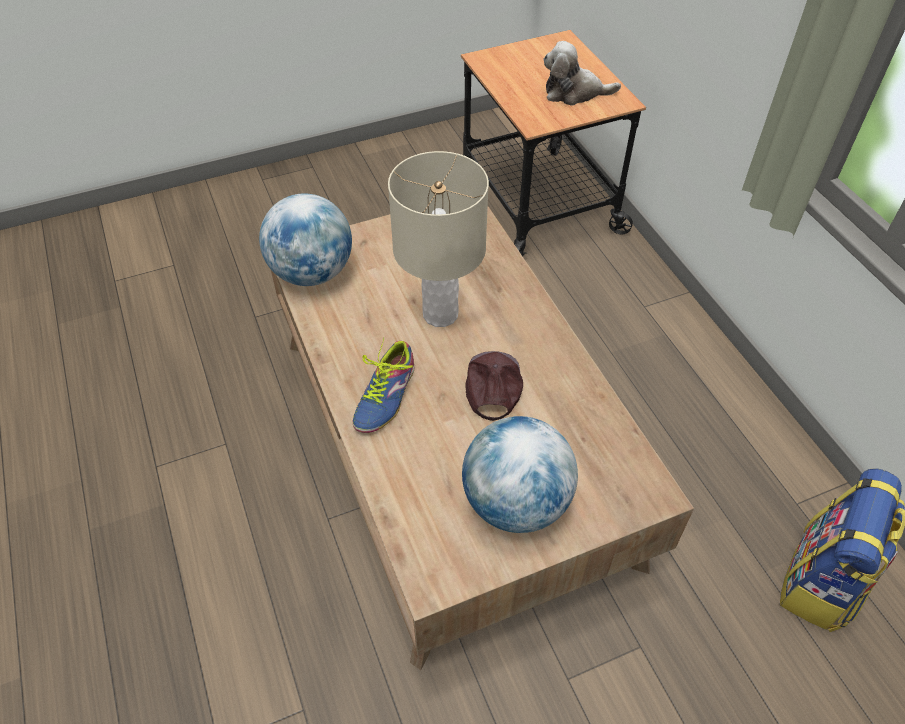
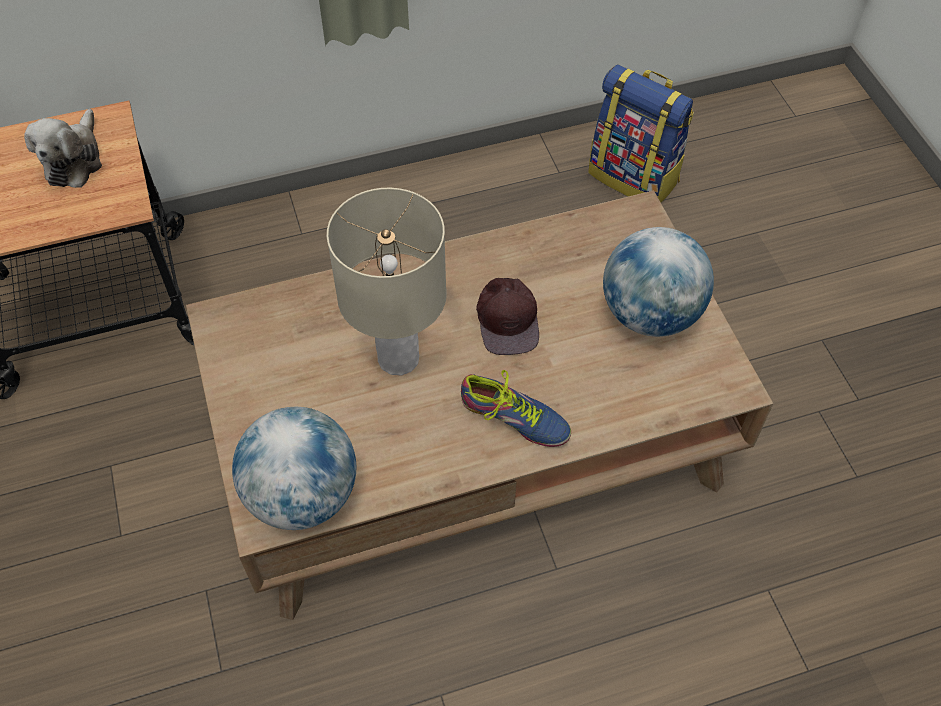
camera: 85 degrees left, 5 degrees up
brown cap [466,351,523,421] -> brown cap turned 105 degrees counterclockwise [476,278,539,355]

